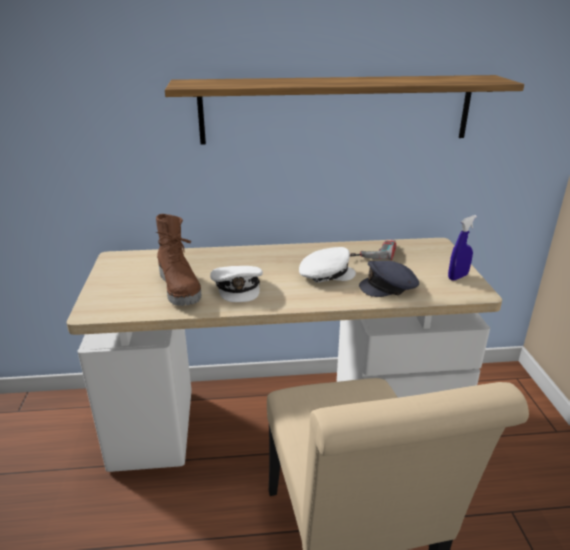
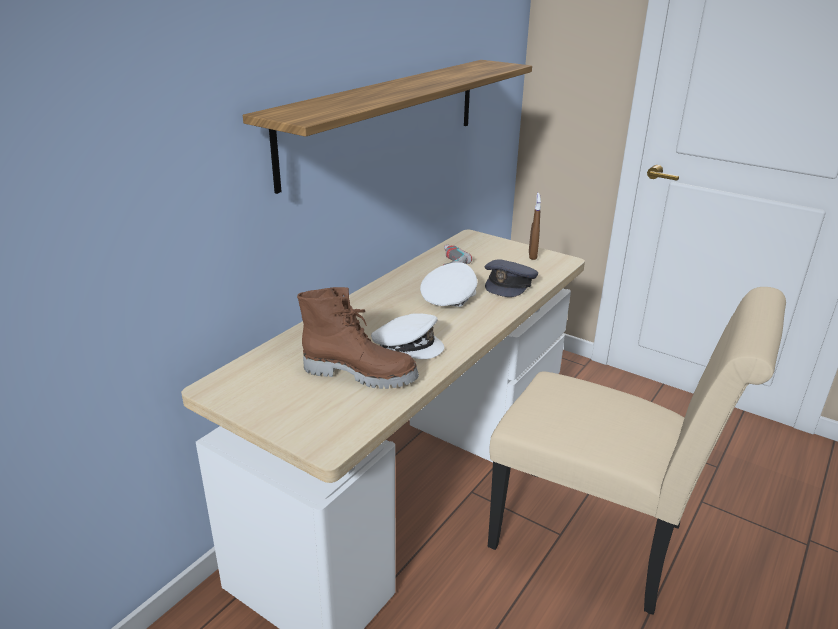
camera: 50 degrees left, 0 degrees up
blue spray bottle [448,215,477,281] -> brown spray bottle [529,193,541,260]

